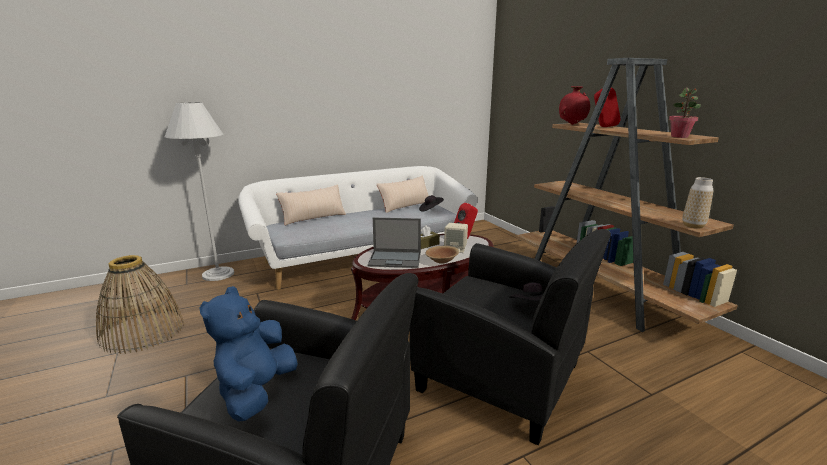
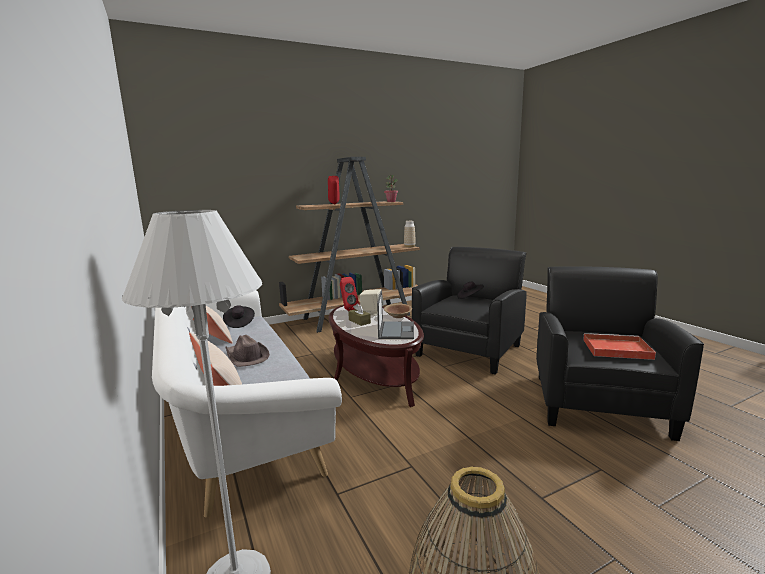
camera: 90 degrees left, 5 degrees down
blue plush toy [199,286,298,422] -> red tray [583,333,656,360]
red vase [559,86,590,125] -> none
none -> brown hat [226,335,270,367]

